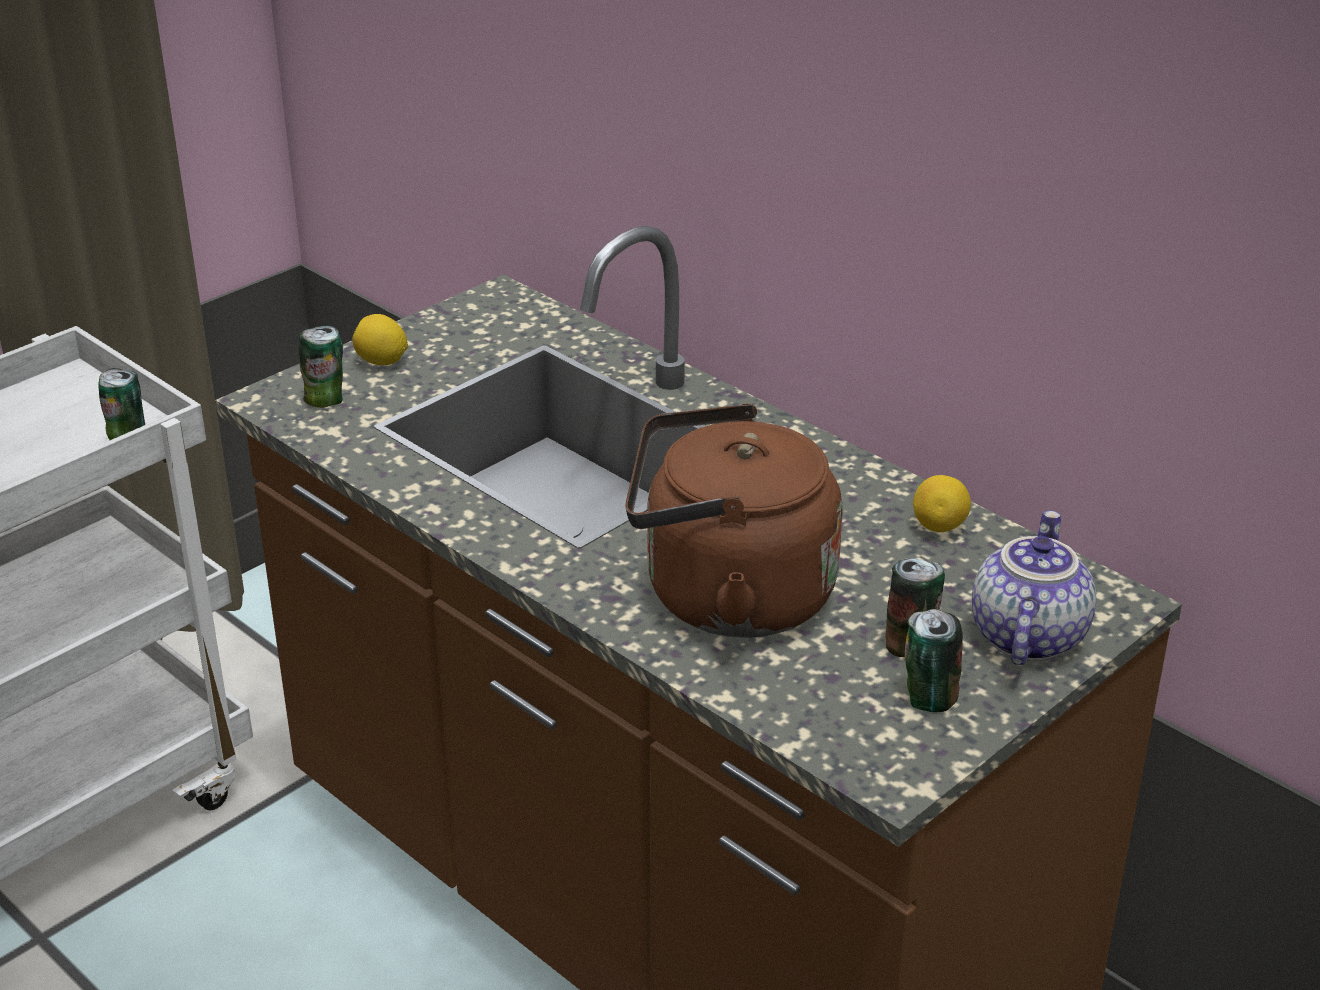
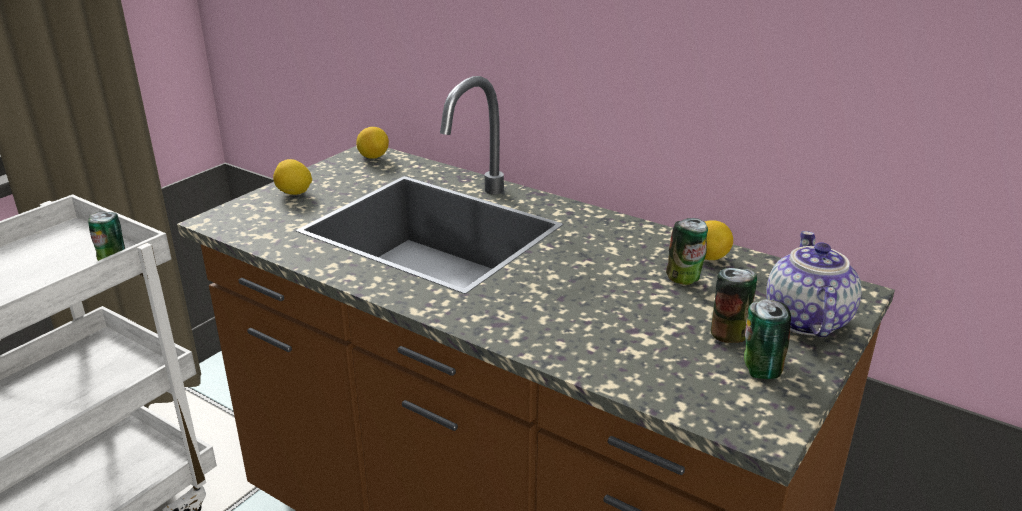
camera: 10 degrees left, 5 degrees down
can [298,326,343,408] -> can moved to [666,218,708,285]
brown kettle [626,404,842,637] -> none
none -> lemon [356,127,389,159]

